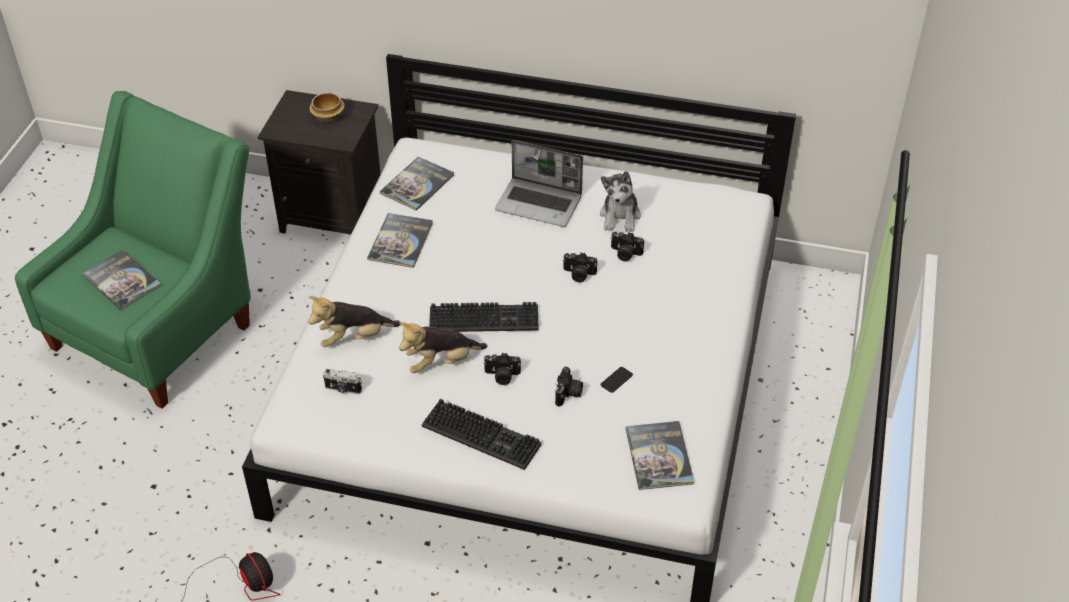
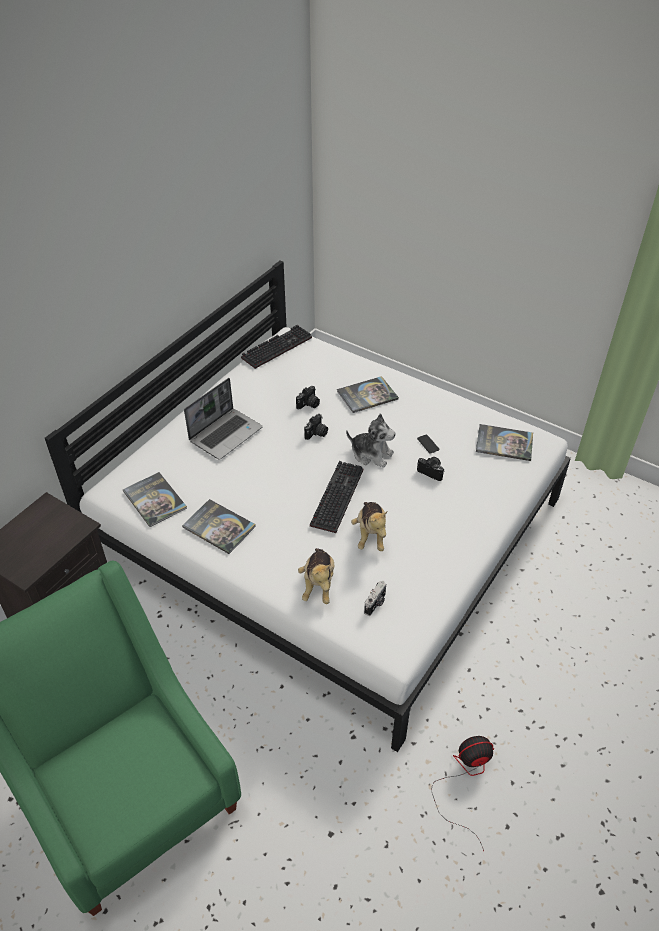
camera: 70 degrees left, 0 degrees up
book [82,250,162,310] -> book moved to [337,376,399,413]
bowl [310,92,345,123] -> none
keyboard [422,399,541,470] -> keyboard moved to [241,325,312,369]
camera [484,353,521,385] -> none
plush toy [600,171,641,232] -> plush toy moved to [346,414,396,468]

